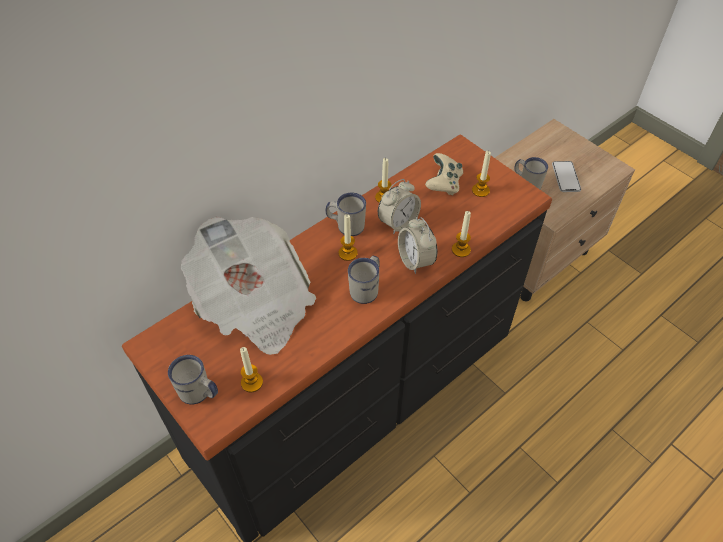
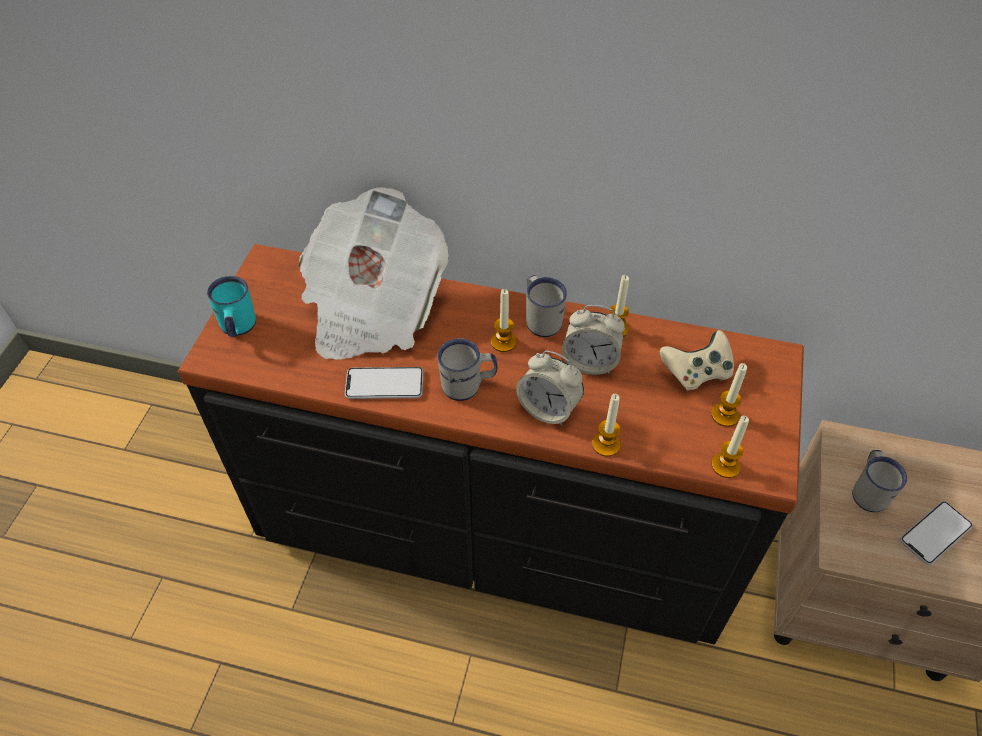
camera: 55 degrees right, 0 degrees up
white mug [168,355,218,405] -> turquoise mug [207,276,256,337]
candle [240,347,263,392] -> candle moved to [711,416,749,478]
alarm clock [398,217,437,274] -> alarm clock turned 90 degrees counterclockwise [516,351,584,426]
none -> phone [345,367,424,399]

